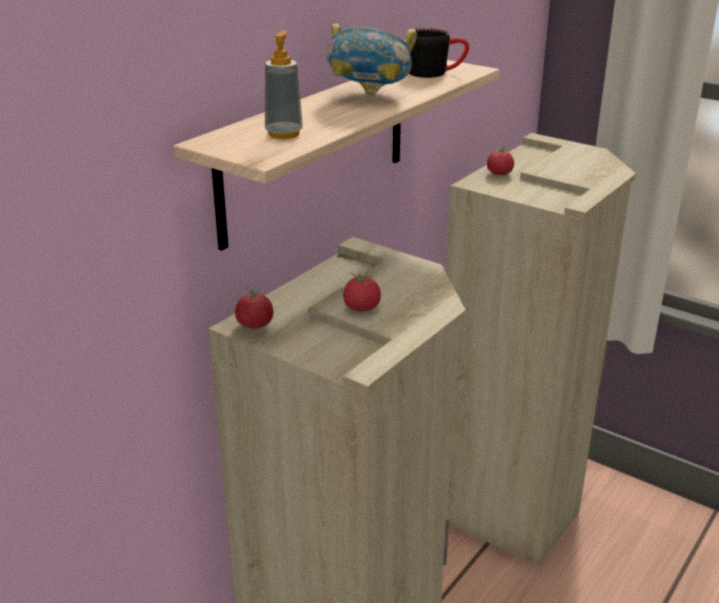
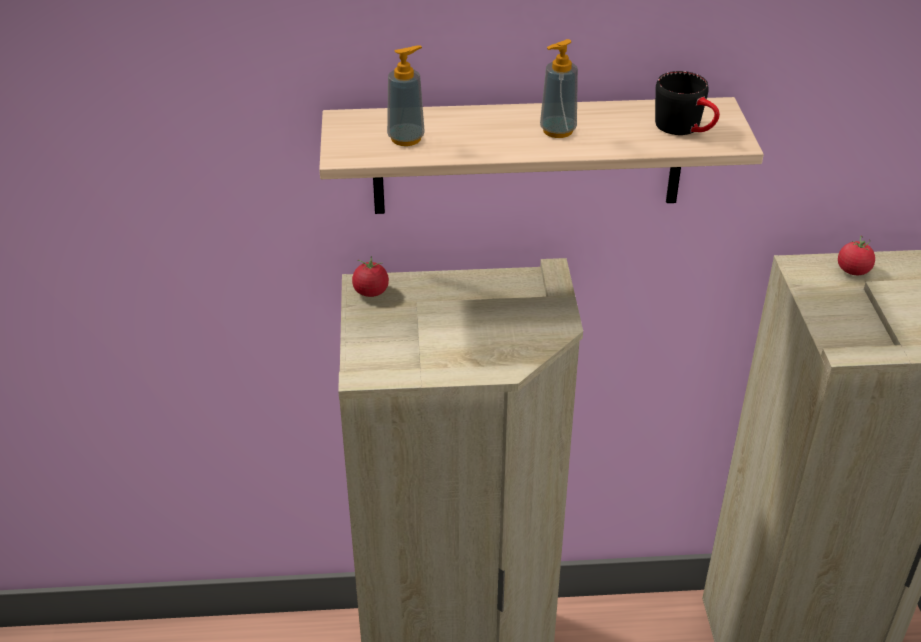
camera: 50 degrees right, 10 degrees up
bowl [327,23,417,95] -> soap dispenser [540,39,578,138]
tomato [343,272,381,311] -> none

